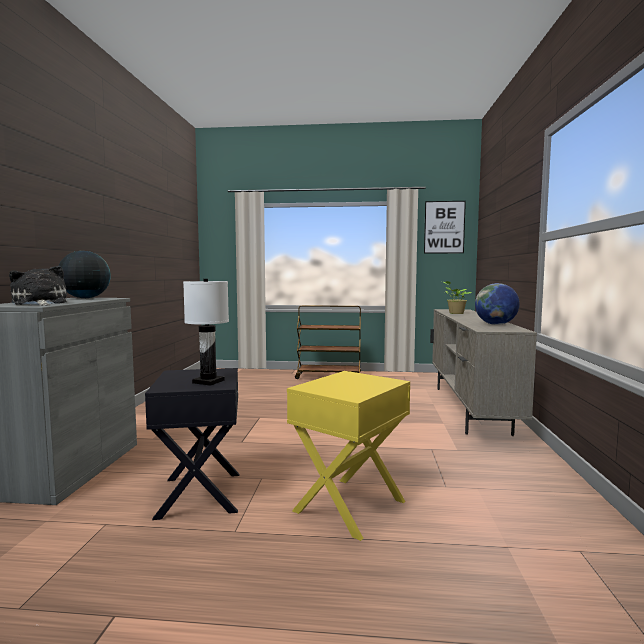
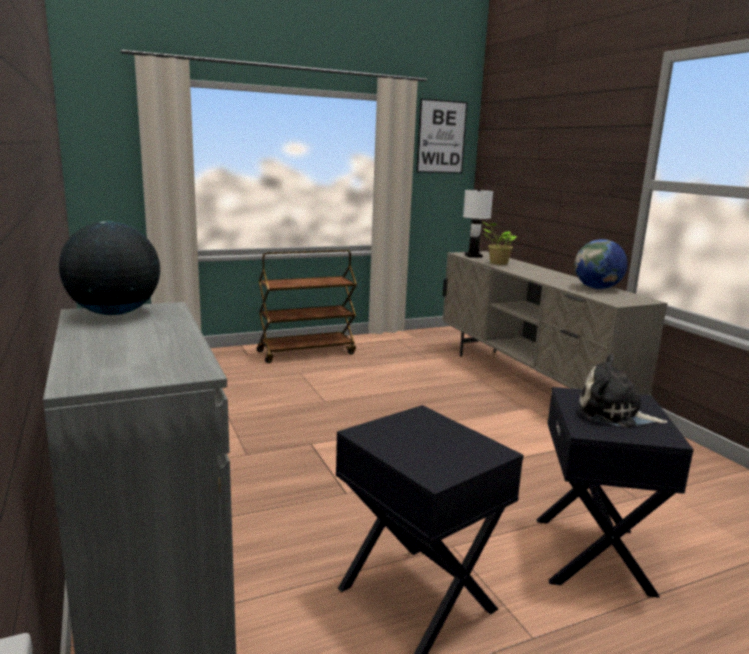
camera: 30 degrees left, 10 degrees up
plush toy [9,266,67,306] -> plush toy moved to [578,355,667,427]
white table lamp [183,279,229,386] -> white table lamp moved to [463,189,493,258]
yellow side table [287,371,410,541] -> black side table [537,387,694,598]

